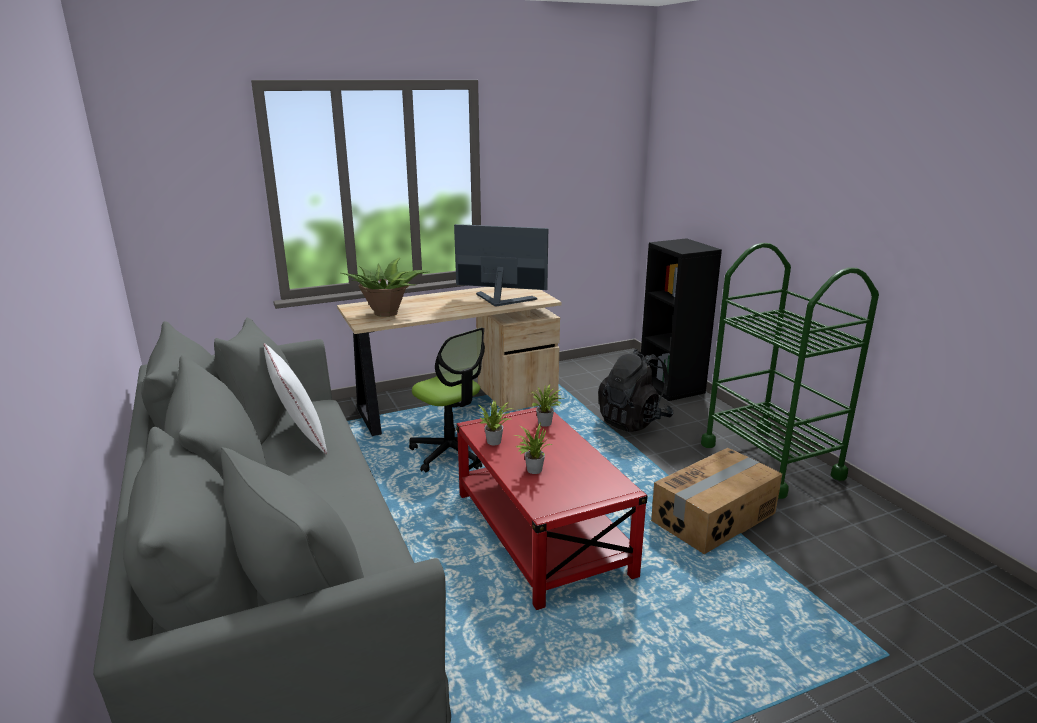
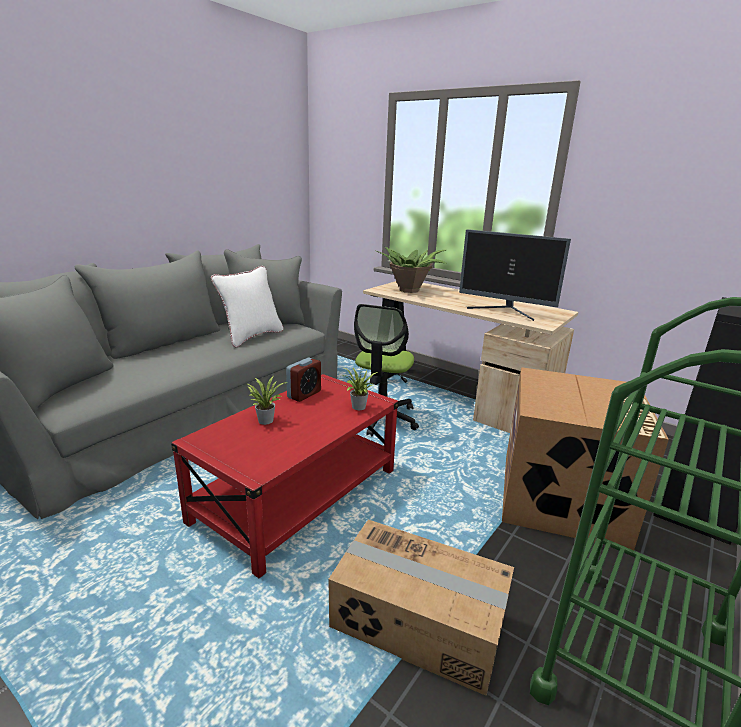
camera: 60 degrees right, 0 degrees up
monitor [454,224,548,307] -> monitor turned 135 degrees clockwise [459,229,571,321]
potted plant [477,401,514,446] -> alarm clock [286,357,321,402]
black backpack [598,349,674,432] -> cardboard box [502,367,669,550]

